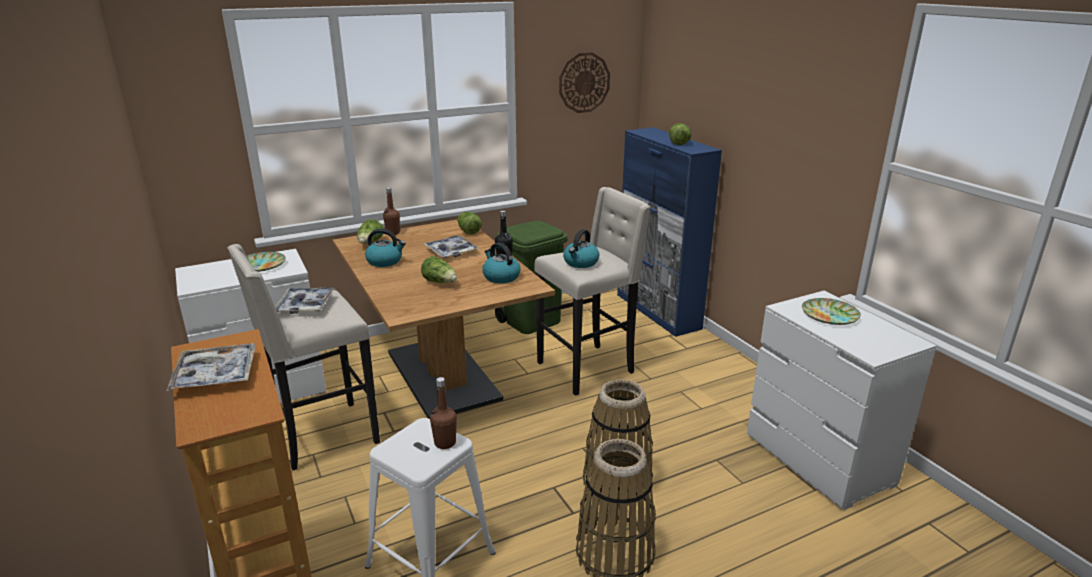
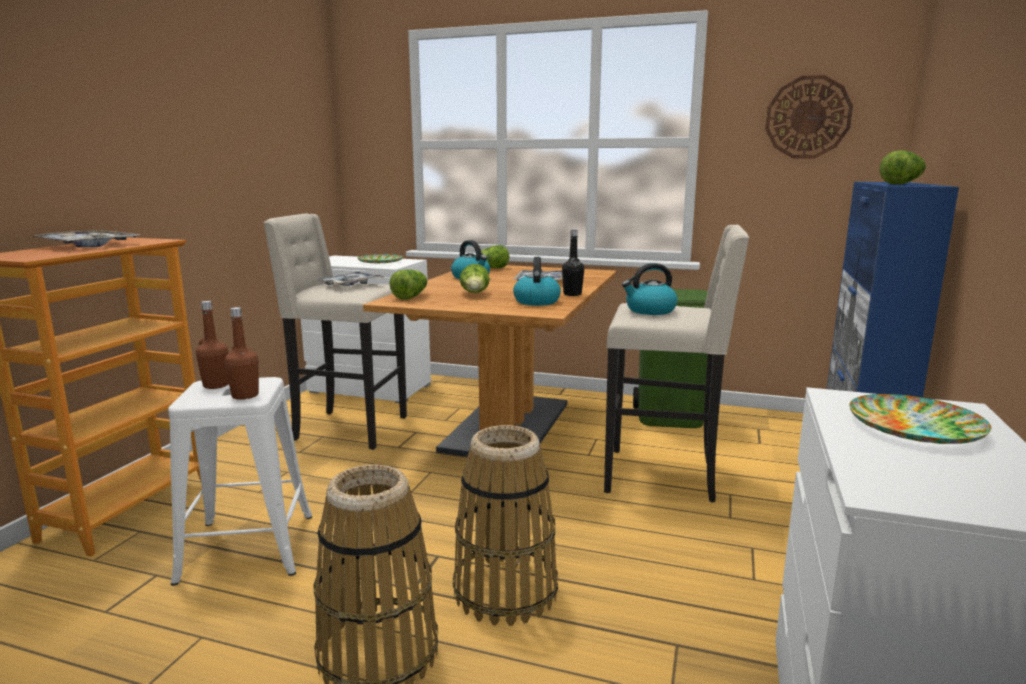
camera: 45 degrees right, 10 degrees down
brown bottle [383,187,400,235] -> brown bottle moved to [196,301,229,389]
lettuce [457,212,482,235] -> lettuce moved to [389,269,427,300]

